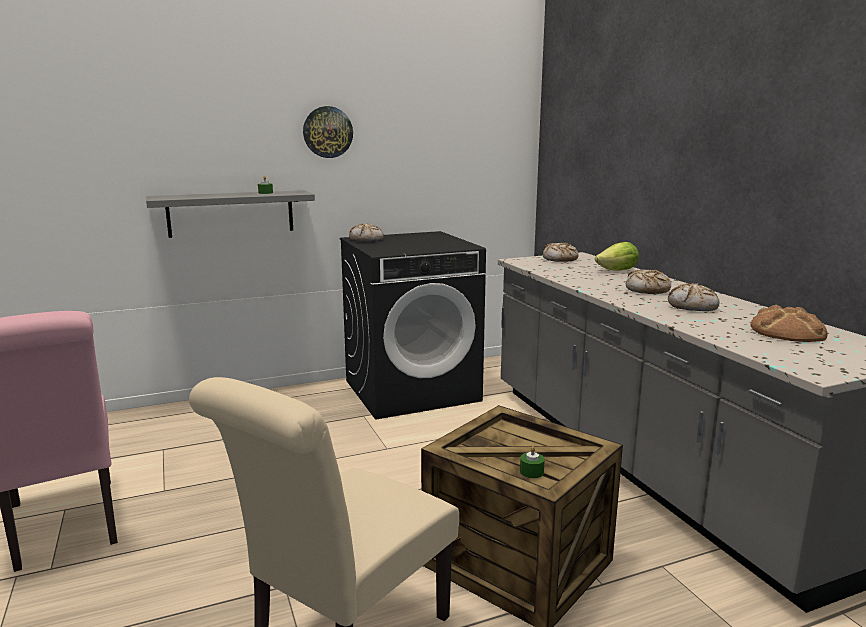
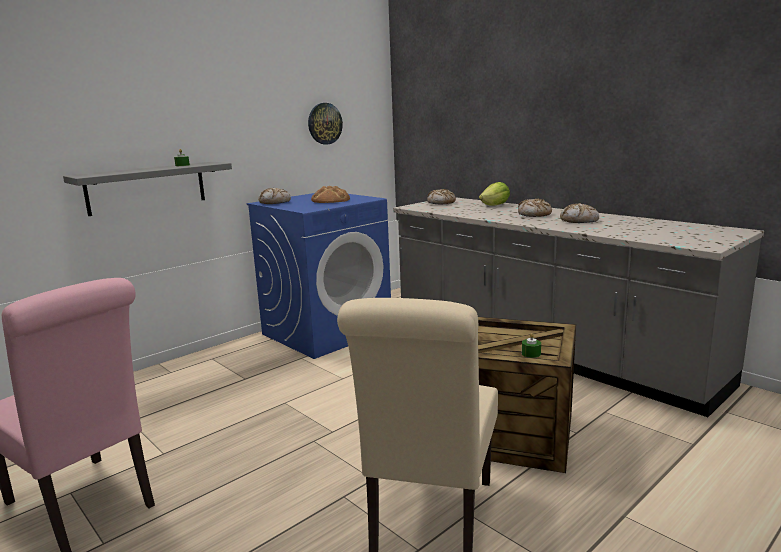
camera: 20 degrees left, 0 degrees up
wall clock [303,106,353,158] -> wall clock moved to [308,103,343,145]
black washing machine [340,231,486,420] -> blue washing machine [247,193,391,359]
bread [750,305,827,342] -> bread moved to [311,186,350,203]

